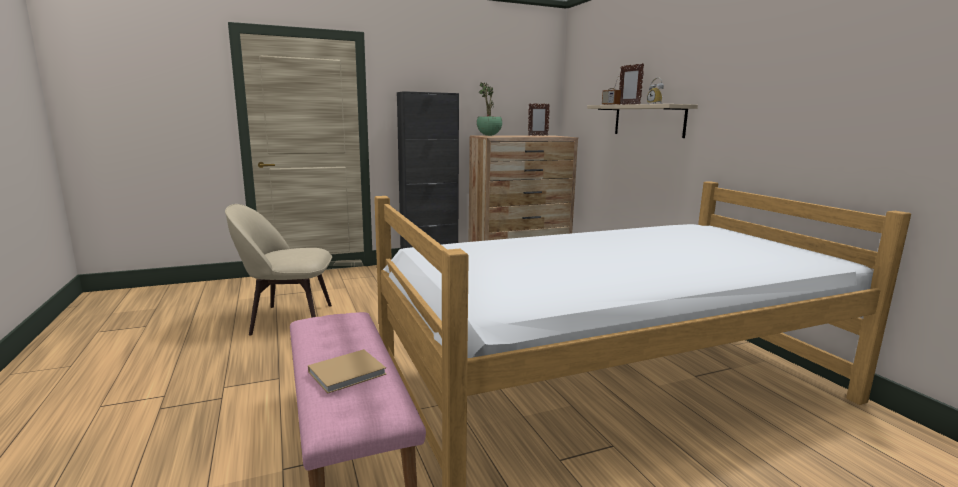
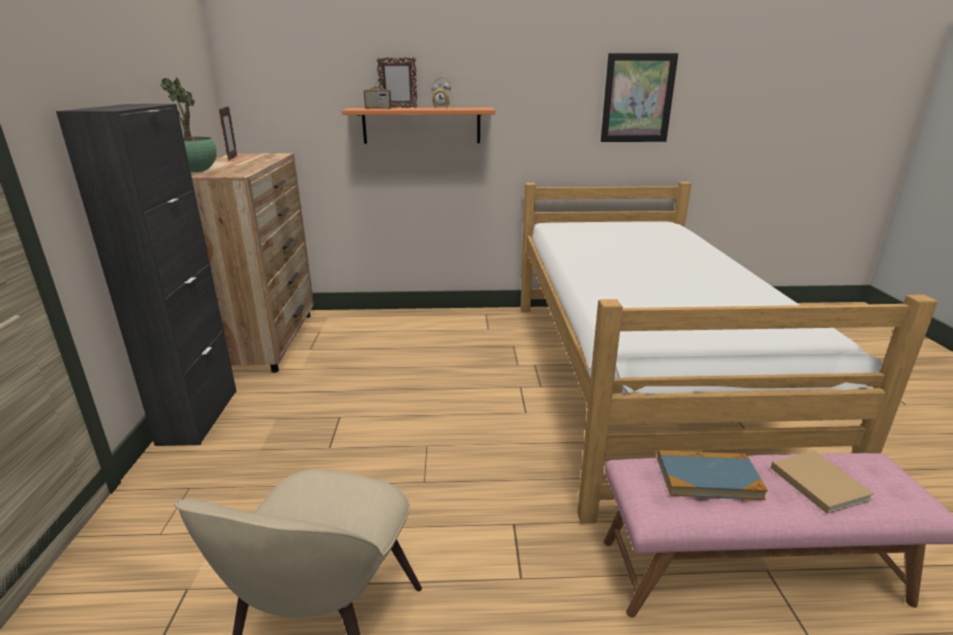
camera: 70 degrees left, 10 degrees up
beige shelf [587,104,698,138] -> orange shelf [342,108,495,144]
none -> picture [601,53,678,142]
none -> book [657,450,768,500]

